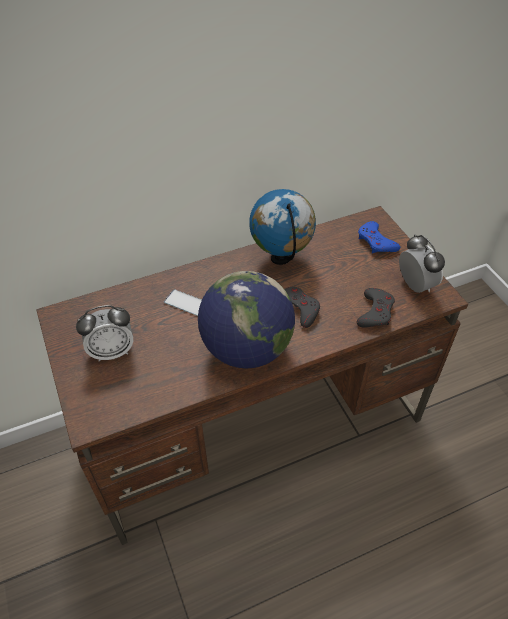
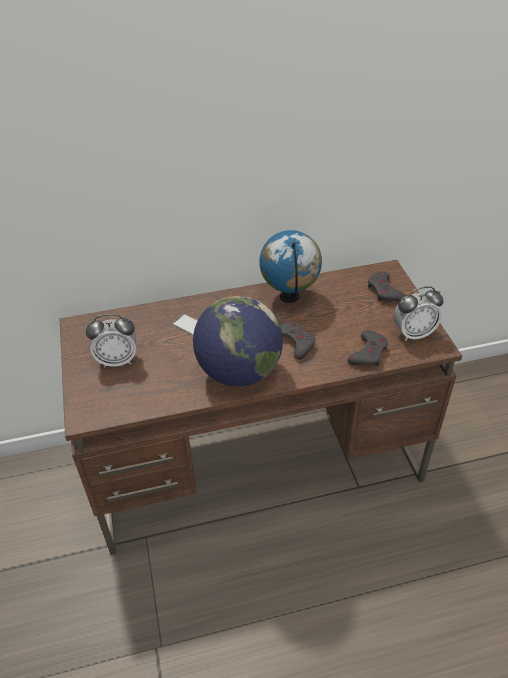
camera: 10 degrees right, 5 degrees down
blue game controller [358,221,400,253] -> grey game controller [368,272,405,302]
alarm clock [399,234,445,293] -> alarm clock turned 90 degrees clockwise [393,287,443,341]

